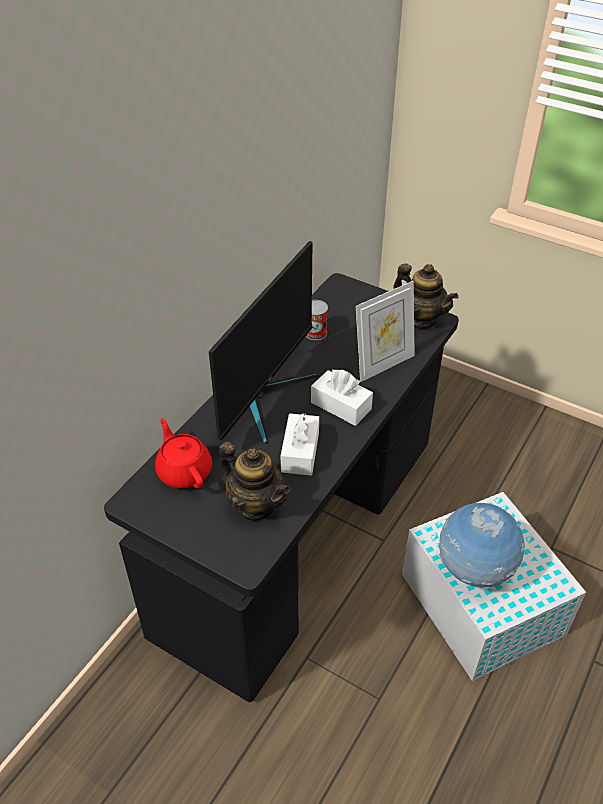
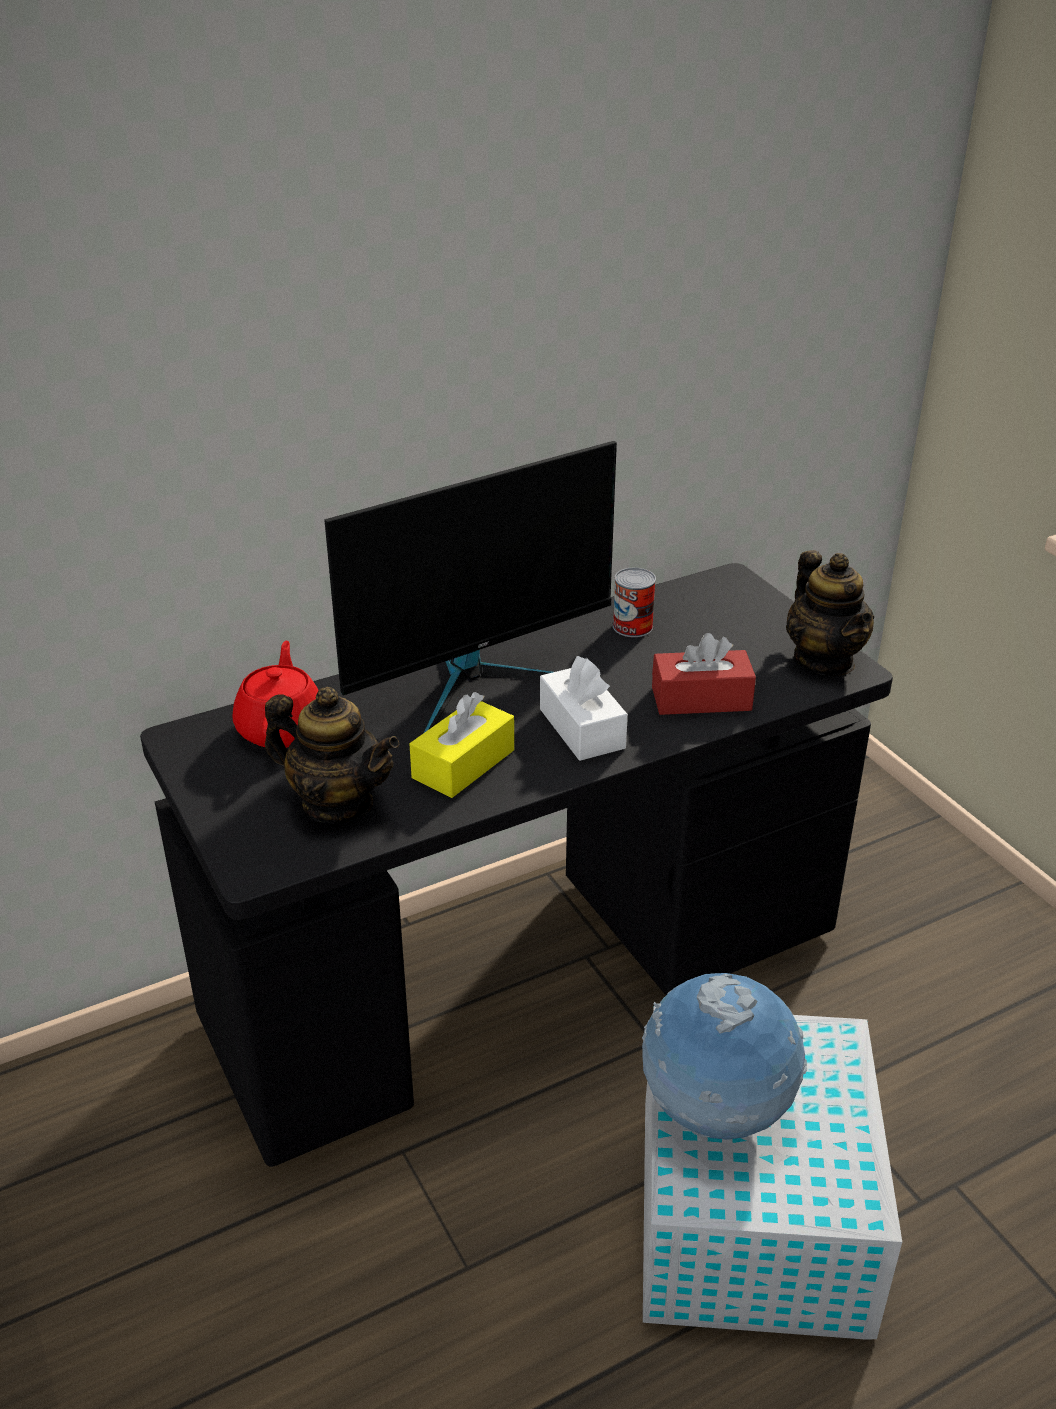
camera: 30 degrees right, 10 degrees down
teapot [219,442,290,521] -> teapot turned 45 degrees counterclockwise [265,687,400,824]
white tissue box [281,413,319,476] -> yellow tissue box [409,692,514,798]
picture frame [356,281,415,382] -> red tissue box [652,633,756,715]

